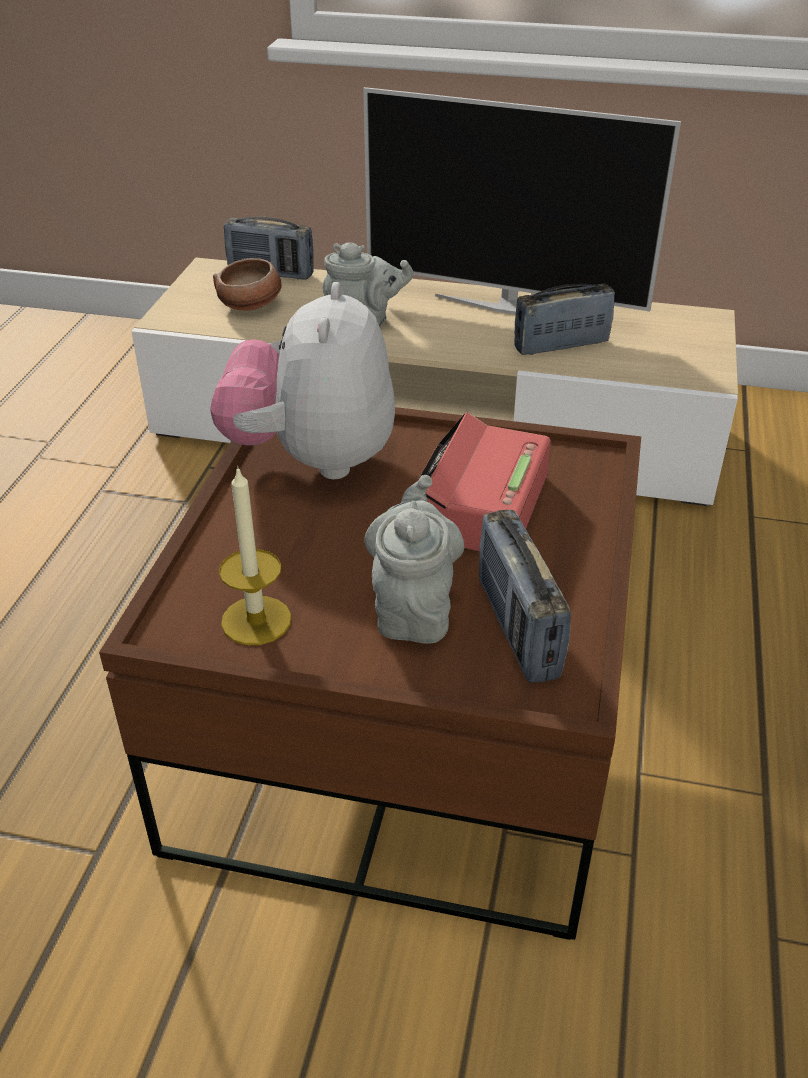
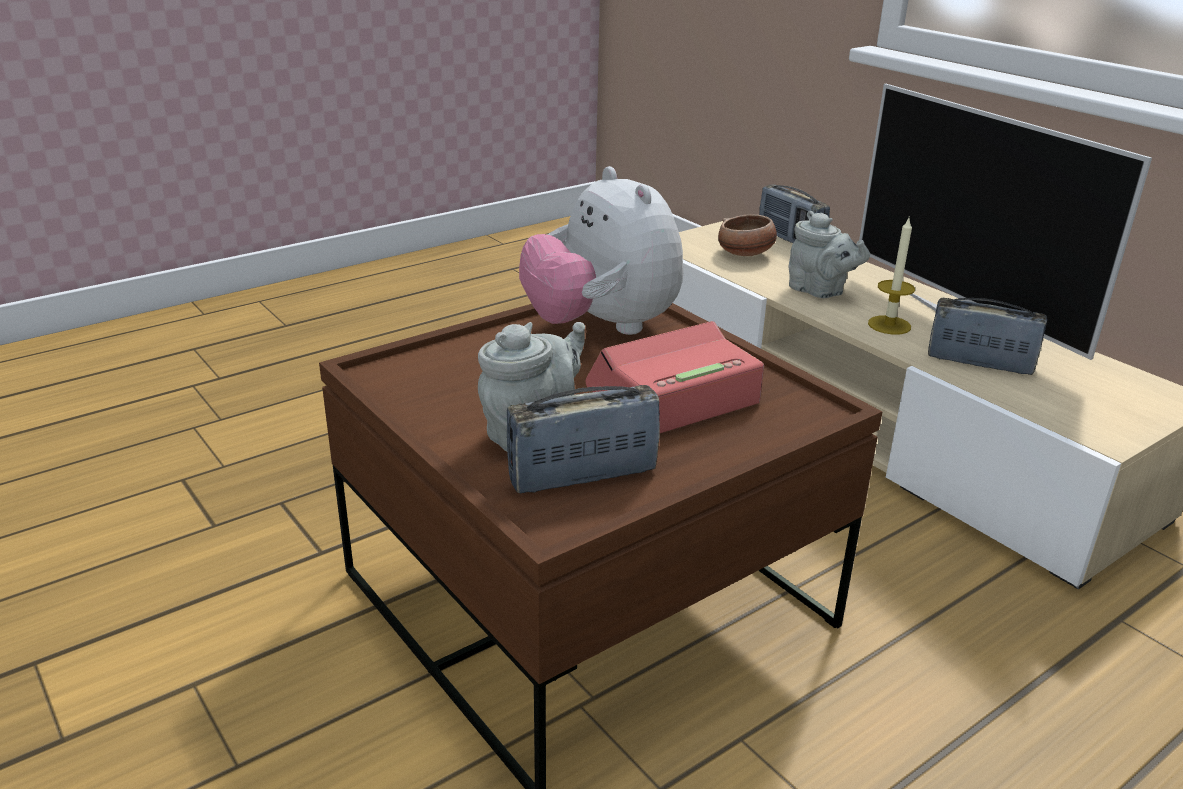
camera: 40 degrees right, 10 degrees down
plush toy [210,282,395,479] -> plush toy turned 75 degrees counterclockwise [519,166,683,335]
candle [219,466,291,645] -> candle moved to [868,218,915,335]
radio [479,510,571,683] -> radio turned 45 degrees clockwise [507,385,660,493]

